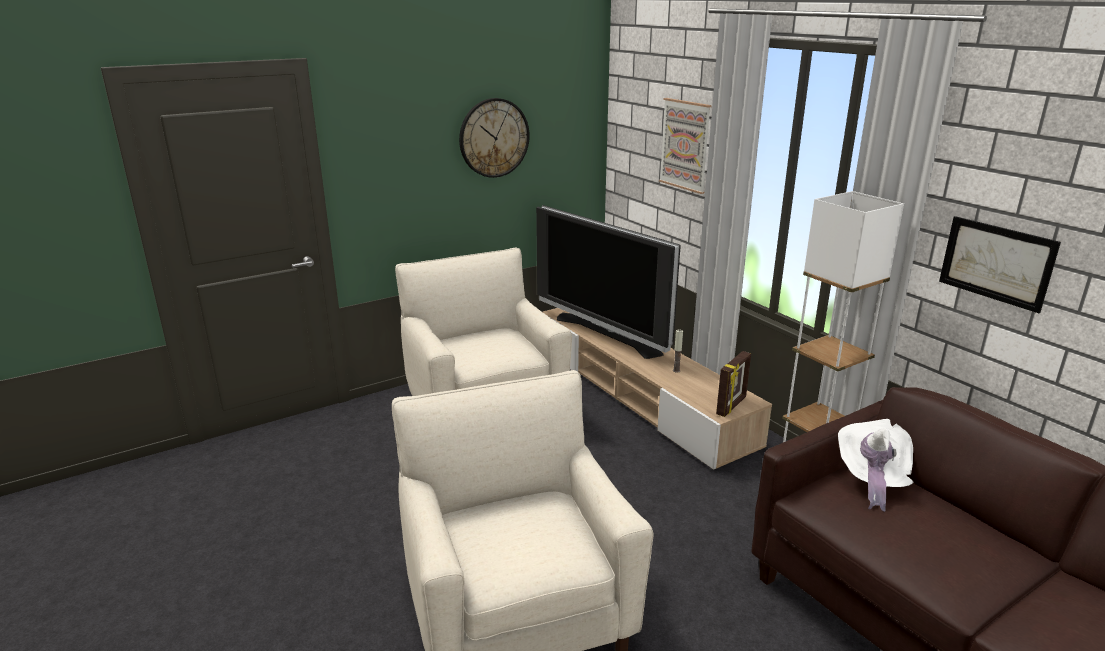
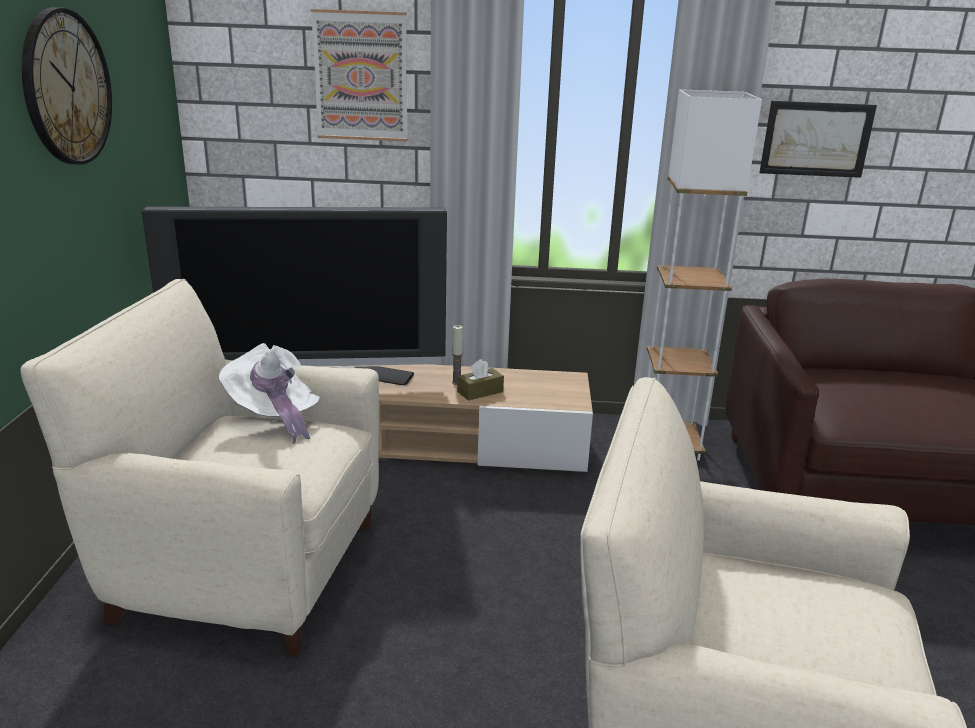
camera: 55 degrees left, 0 degrees up
picture frame [716,351,751,417] -> none
white hat [838,419,914,512] -> white hat moved to [219,343,320,444]
none -> brown tissue box [457,359,504,401]

